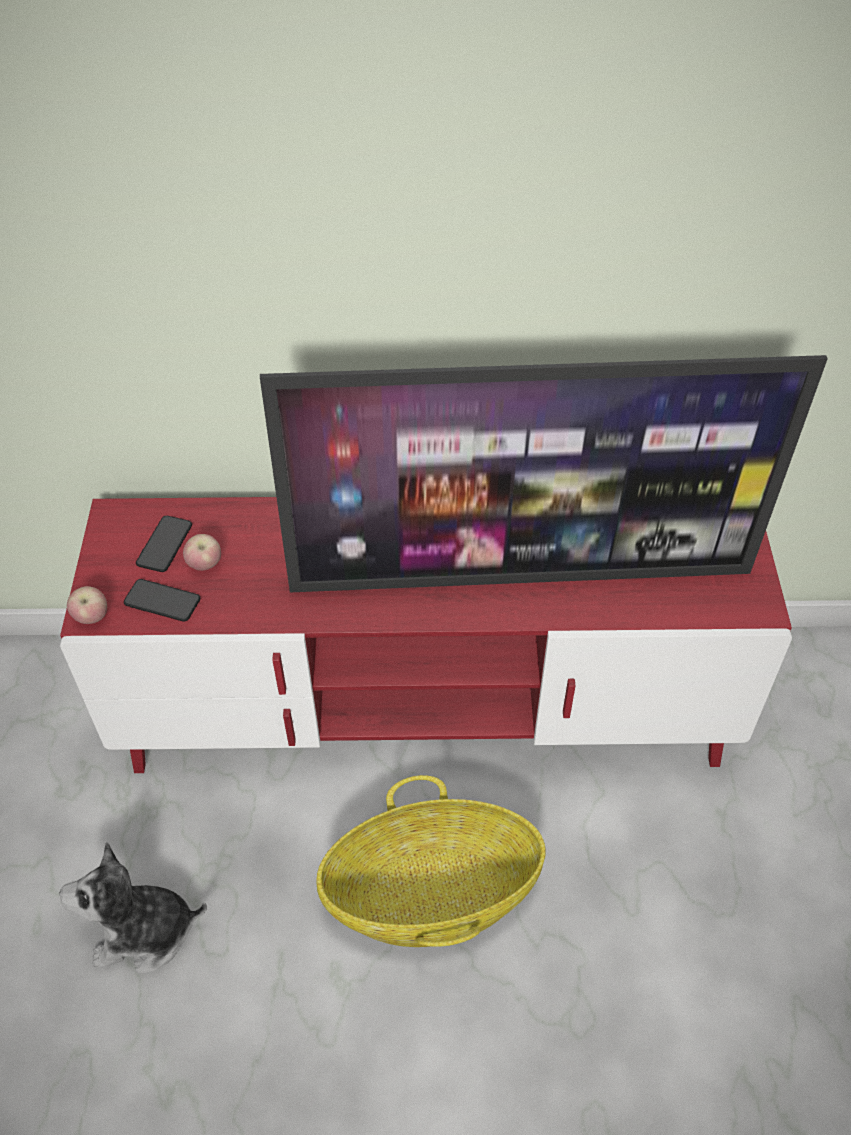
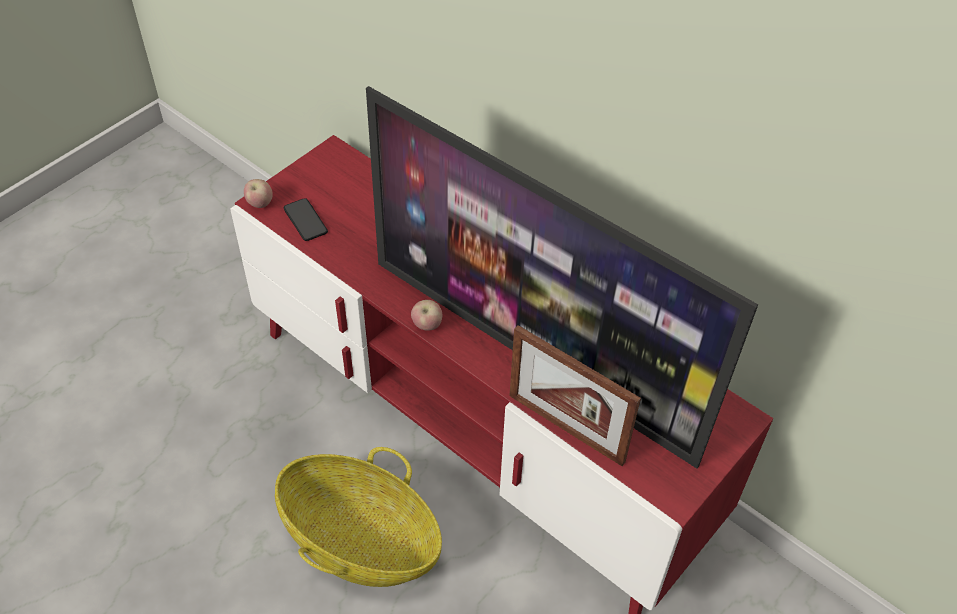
camera: 40 degrees right, 0 degrees up
plush toy [59,842,207,974] -> none
phone [136,516,192,572] -> none
apple [183,534,221,571] -> apple moved to [411,300,442,331]
none -> picture frame [509,325,641,466]

